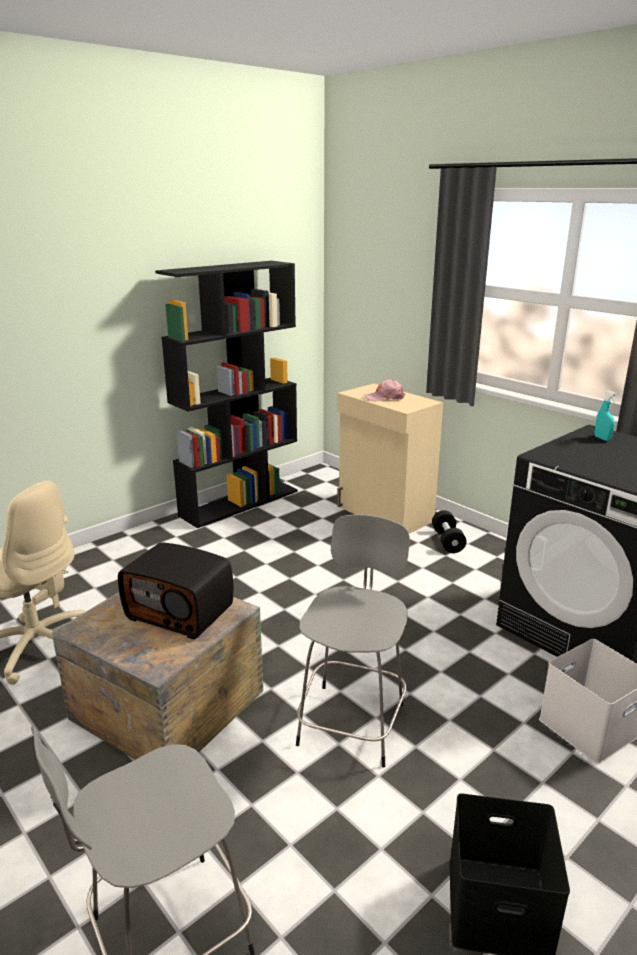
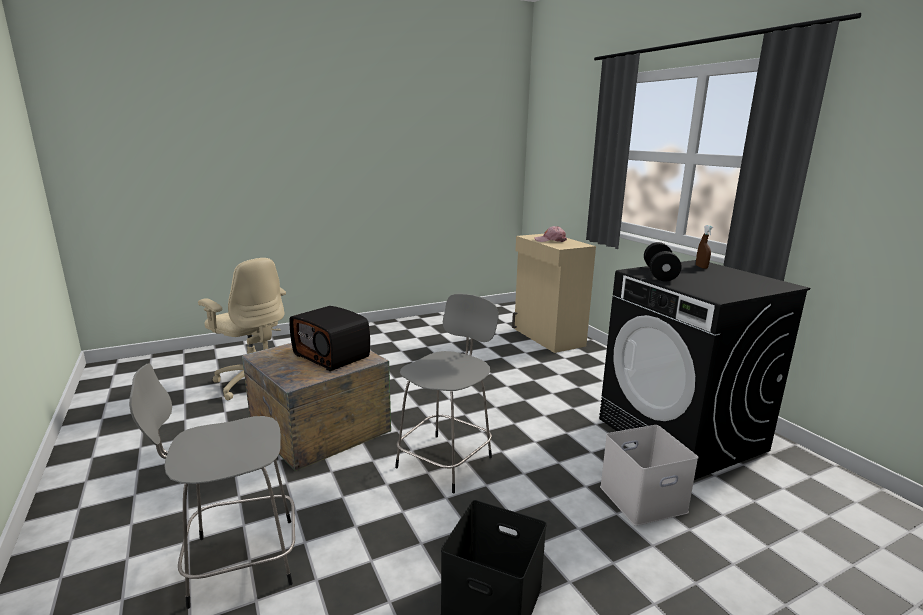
camera: 15 degrees right, 5 degrees down
black bookcase [155,261,298,528] -> none
black dumbbell [432,510,467,553] -> black dumbbell moved to [644,242,682,282]
turquoise spray bottle [594,390,618,441] -> brown spray bottle [696,225,713,269]

